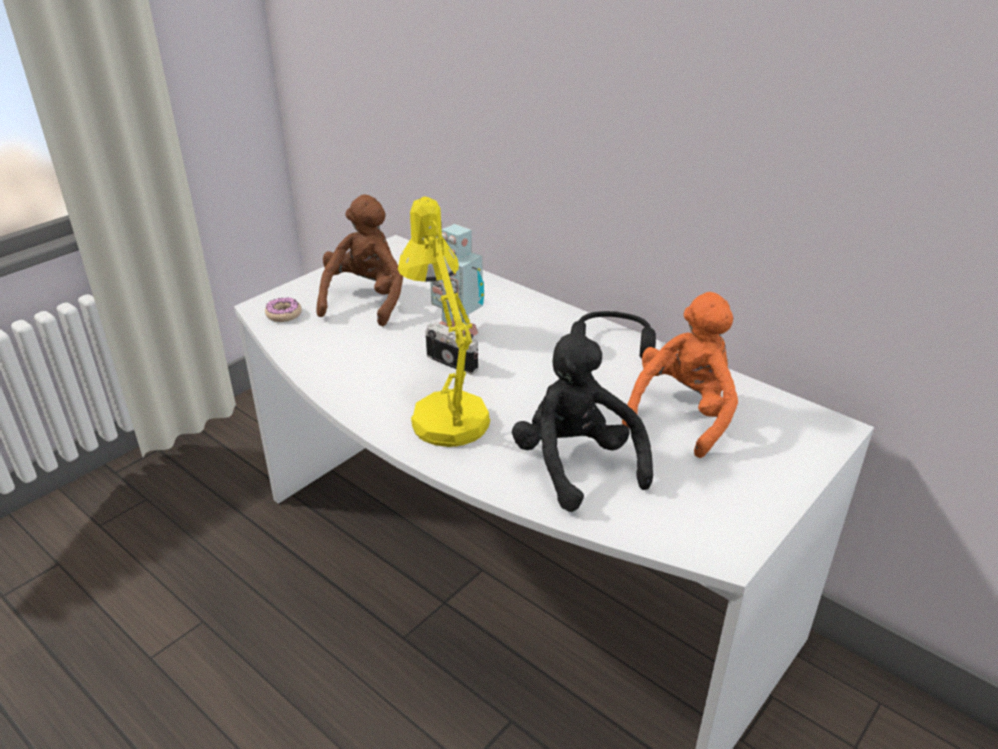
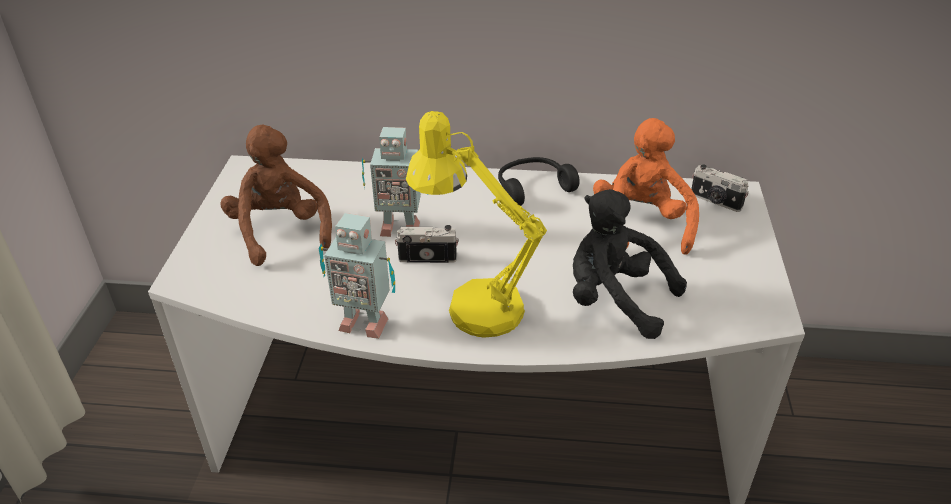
camera: 35 degrees left, 5 degrees up
donut [265,298,302,322] -> none
none -> toy robot [319,213,395,339]
none -> camera [691,164,749,212]

